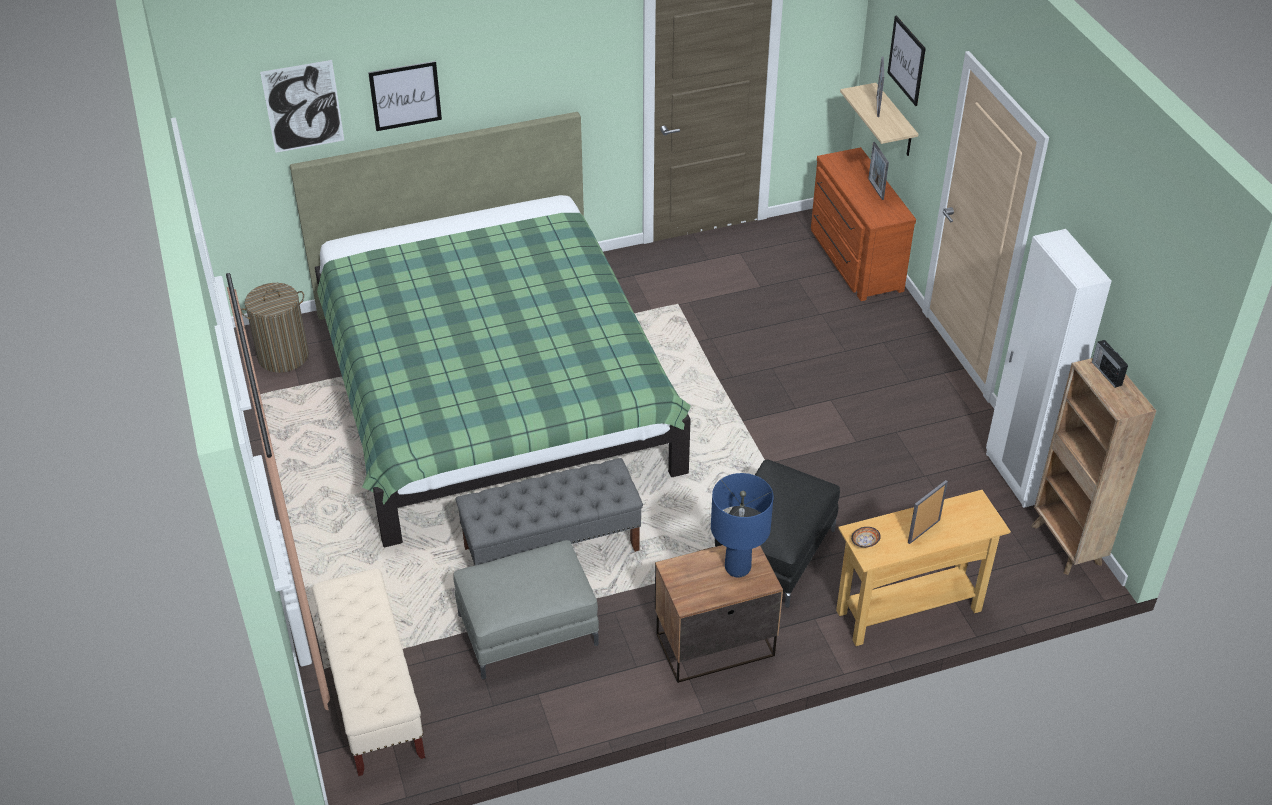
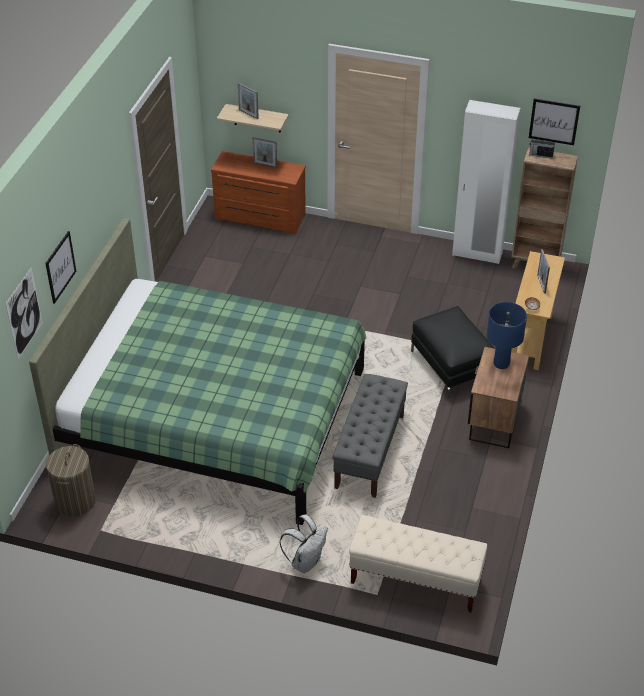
camera: 55 degrees left, 0 degrees up
grey ottoman [454,540,599,680] -> none
picture [887,16,926,106] -> picture moved to [529,98,580,145]
none -> white backpack [280,515,328,573]

